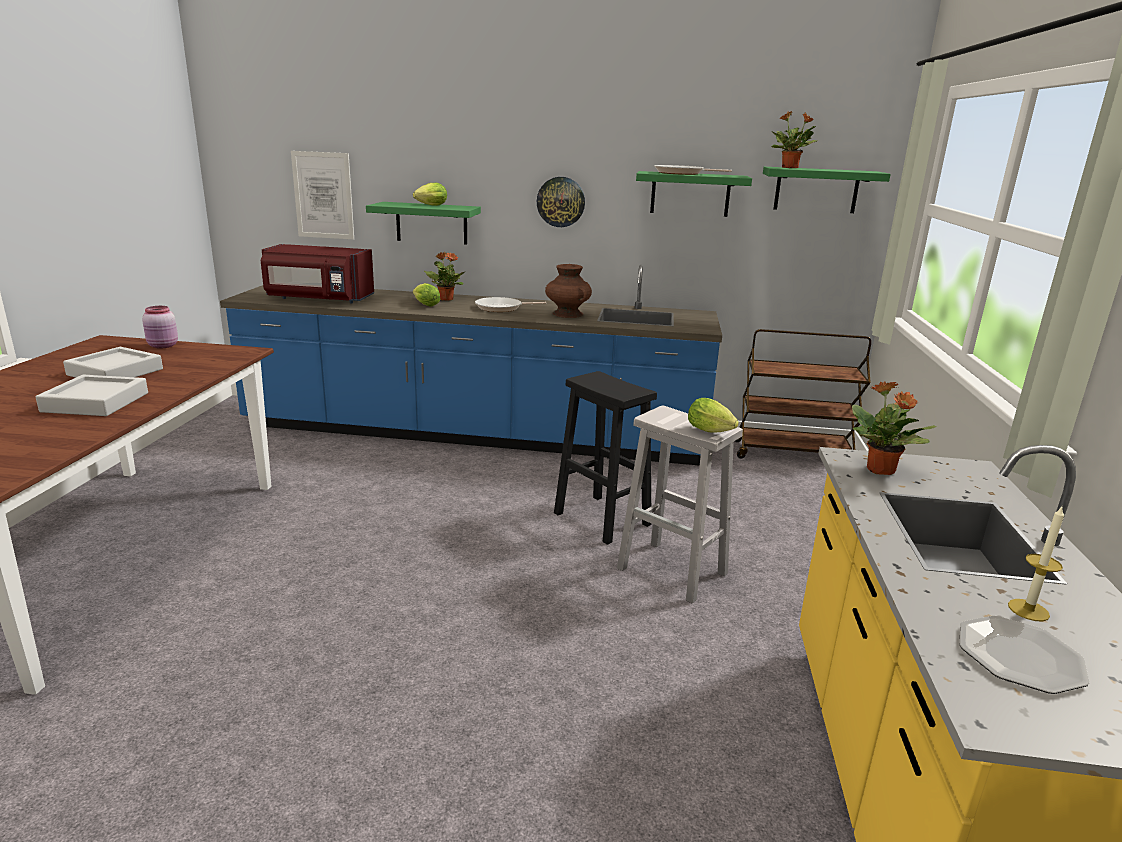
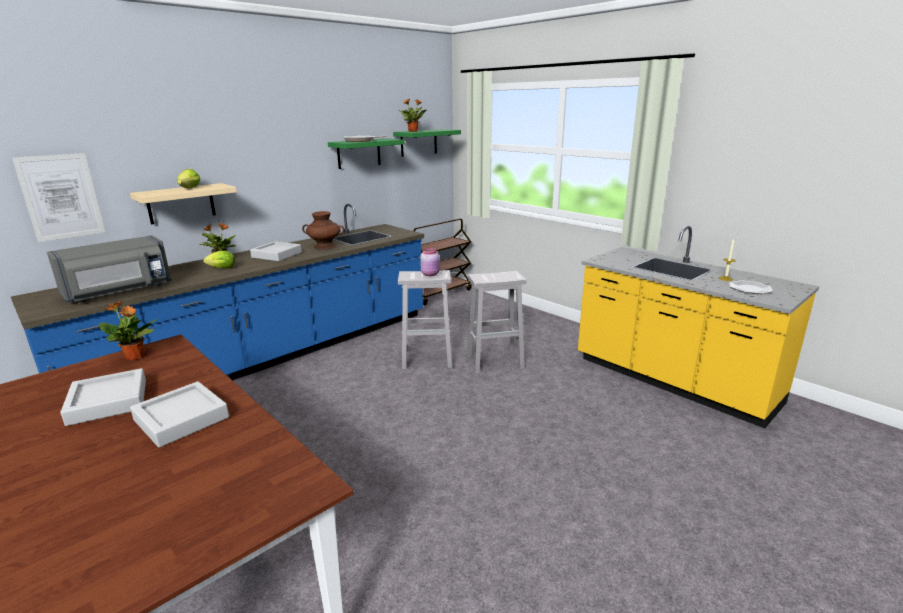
camera: 50 degrees left, 0 degrees up
pink jar [142,306,178,348] -> pink jar moved to [420,248,440,276]
red microwave [261,244,374,303] -> grey microwave [47,235,171,303]
green shelf [366,202,481,245] -> beige shelf [130,183,237,224]
frying pan [475,297,546,312] -> grey tray [250,241,302,261]
wall clock [537,177,585,227] -> none
black stool [554,371,657,545] -> white stool [398,270,452,369]
lettuce [688,398,739,433] -> none
potted plant [852,381,936,475] -> potted plant moved to [99,301,157,360]

